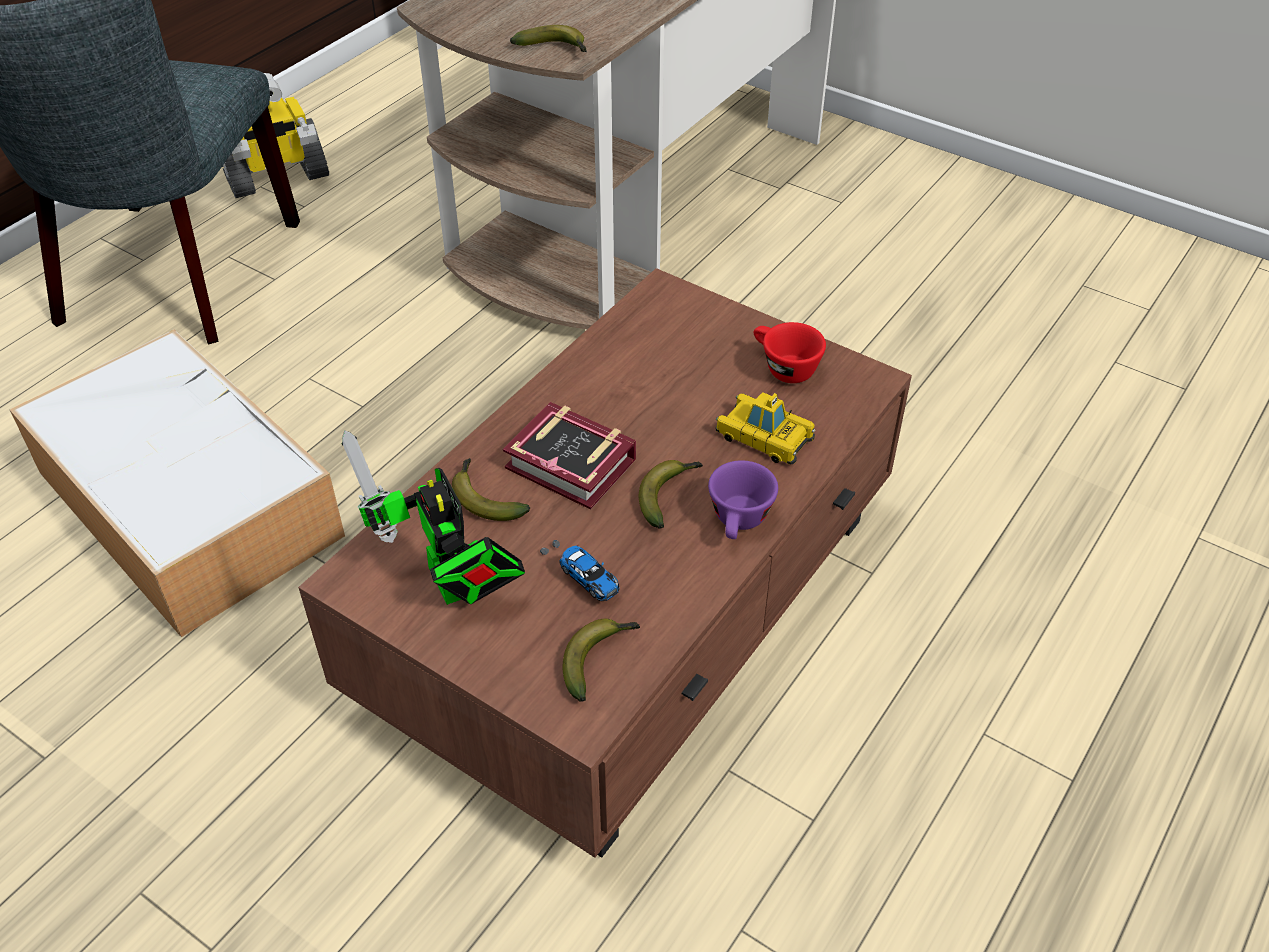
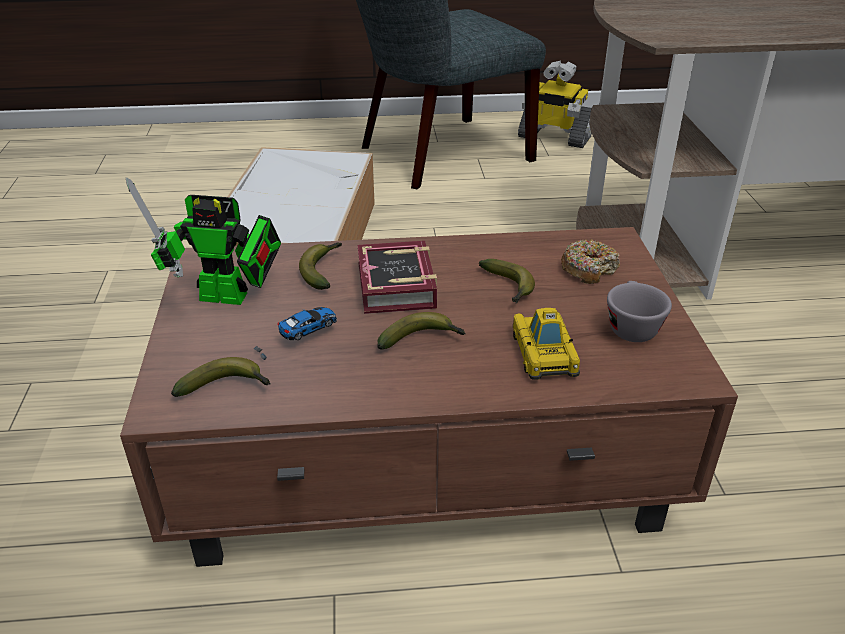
camera: 50 degrees right, 10 degrees down
toy robot [342,430,525,605] -> toy robot turned 105 degrees counterclockwise [126,178,281,305]
banana [510,25,587,52] -> banana moved to [479,259,535,304]
toy car [540,540,620,601] -> toy car turned 135 degrees counterclockwise [254,307,337,360]
purple cup [708,461,778,539] -> none
red cup [754,322,826,383] -> grey cup [607,281,672,342]
none -> donut [561,240,620,284]

